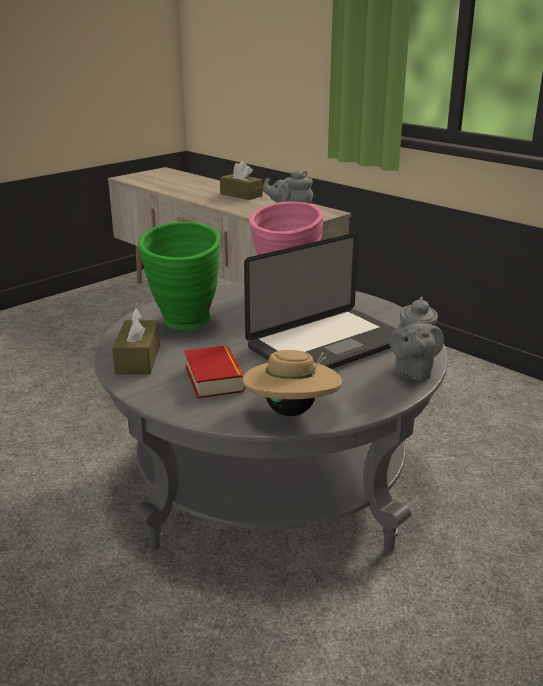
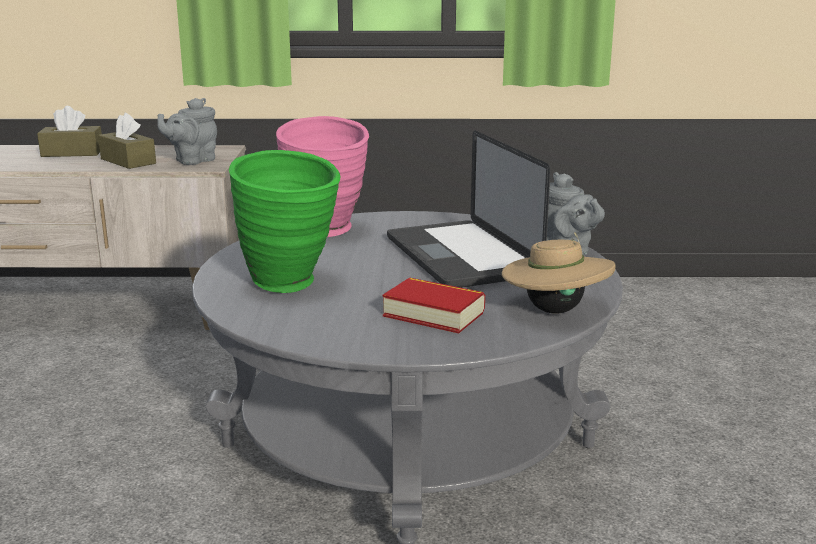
camera: 45 degrees left, 5 degrees down
brown tissue box [112,307,160,374] -> brown tissue box moved to [98,113,156,169]
laptop [244,233,397,369] -> laptop turned 150 degrees clockwise [387,130,551,288]

